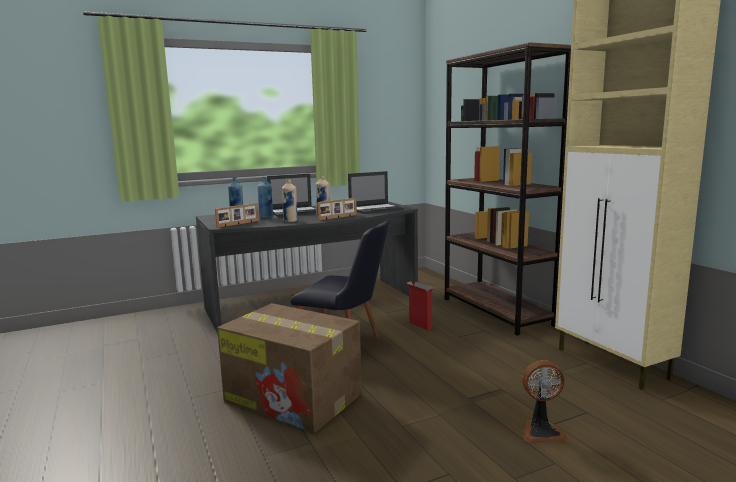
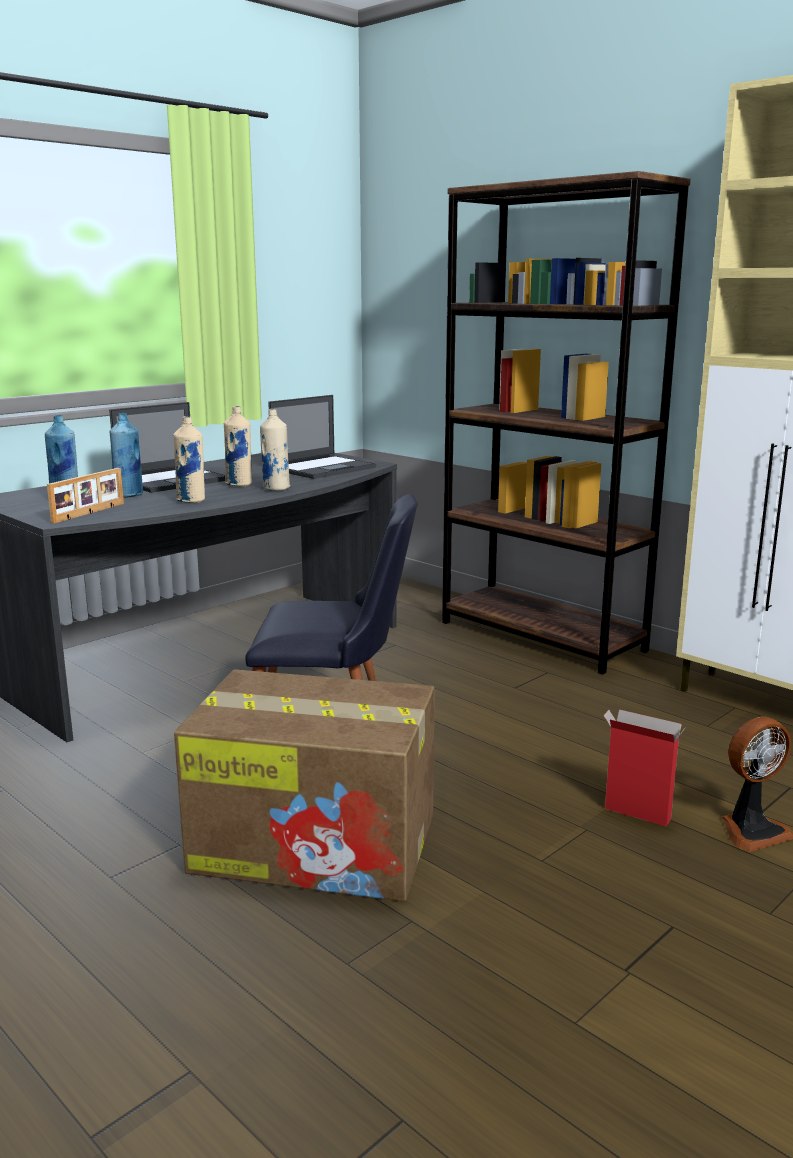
camera: 20 degrees left, 5 degrees up
picture frame [317,198,357,220] -> beige bottle [260,409,290,491]
cardboard box [407,281,434,330] -> cardboard box moved to [604,709,686,826]

